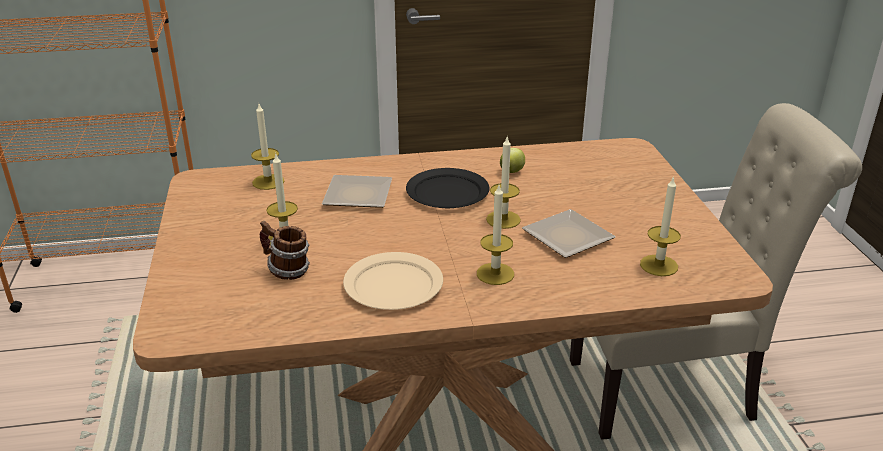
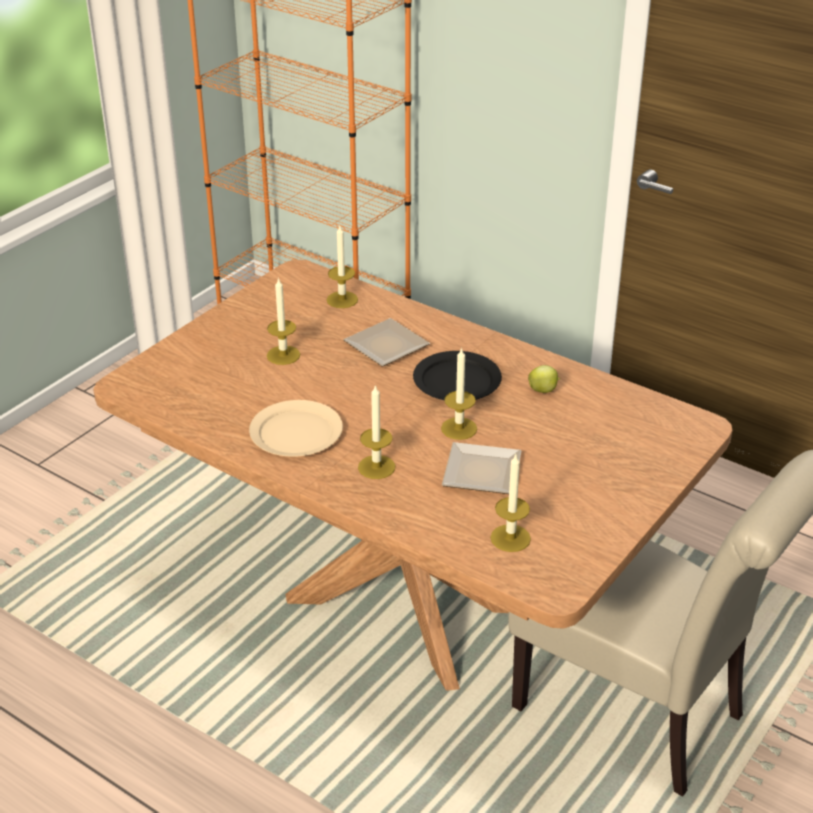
camera: 45 degrees right, 5 degrees up
mug [259,221,310,280] -> none

